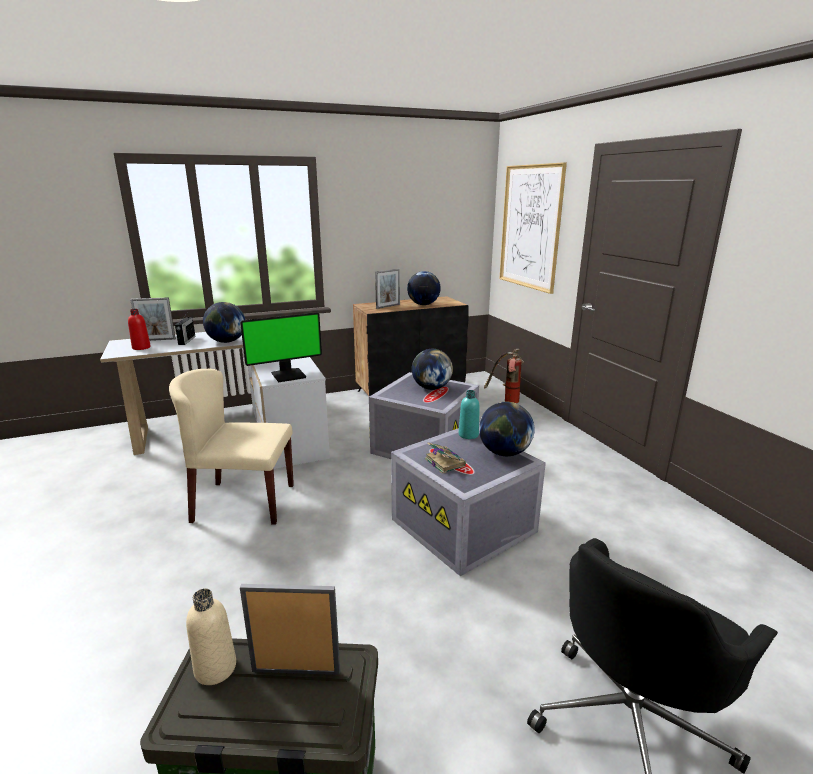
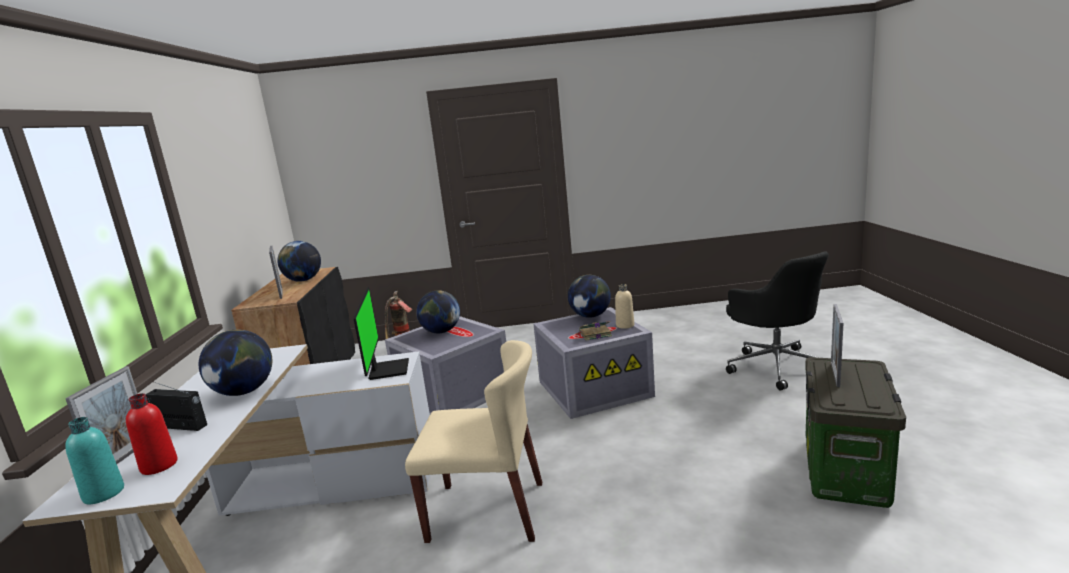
camera: 70 degrees left, 5 degrees down
beige chair [169,369,294,525] -> beige chair turned 105 degrees counterclockwise [405,340,542,543]
beige bottle [186,588,236,685] -> beige bottle moved to [615,284,634,329]
turquoise bottle [459,390,480,439] -> turquoise bottle moved to [65,417,124,504]
picture [499,162,567,294] -> none

